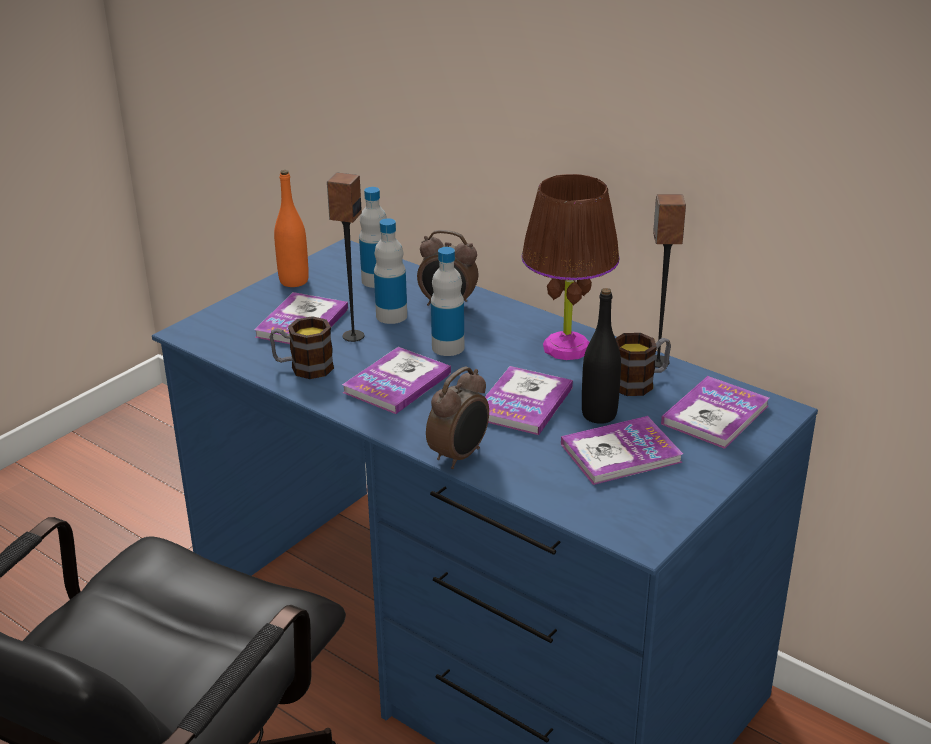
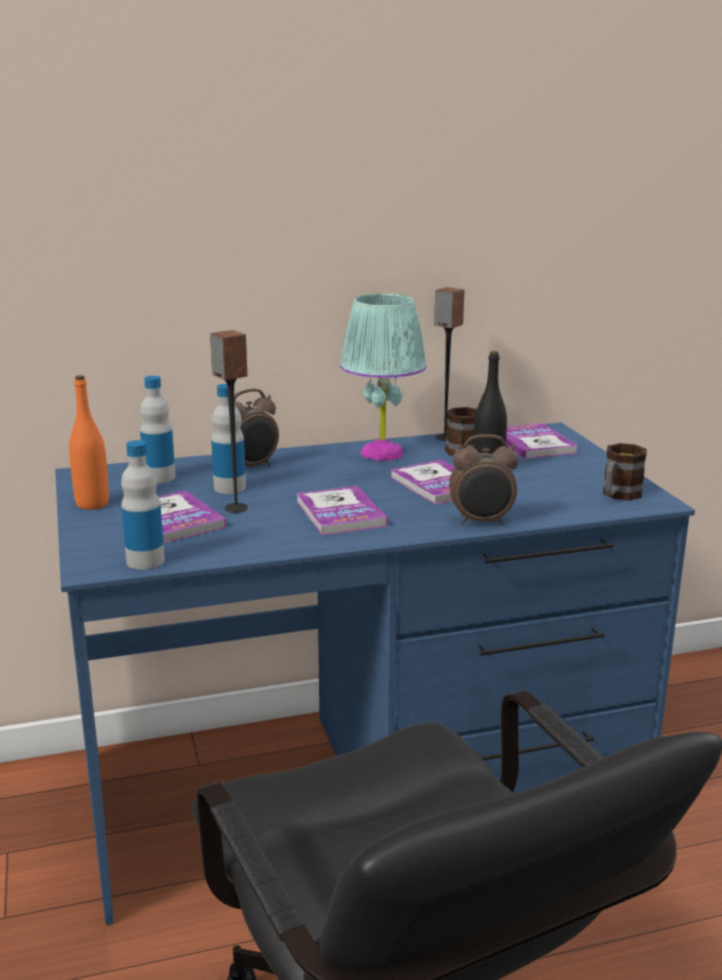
camera: 55 degrees left, 10 degrees down
mug [270,316,334,379] -> mug moved to [603,443,647,500]
alarm clock [426,366,489,469] -> alarm clock turned 105 degrees clockwise [449,434,519,525]
bottle [431,247,464,356] -> bottle moved to [121,440,165,569]
brown table lamp [521,174,620,360] -> turquoise table lamp [340,293,426,461]
book [561,416,683,485] -> none

